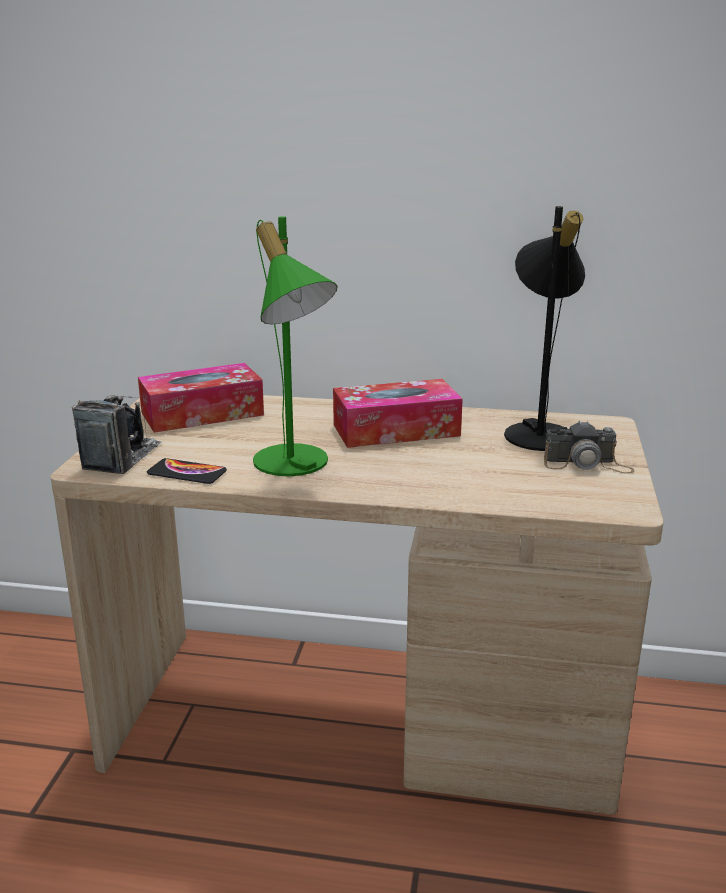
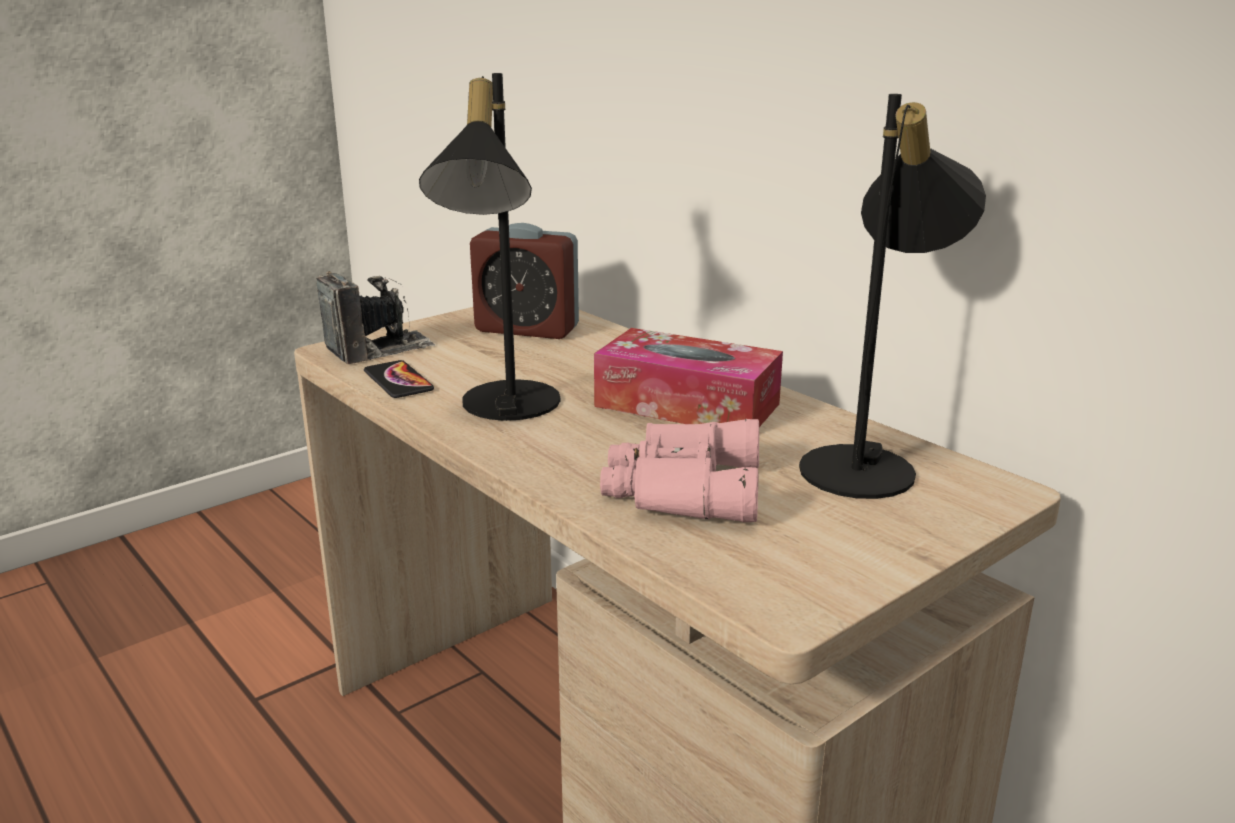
camera: 40 degrees right, 0 degrees up
tissue box [138,363,264,433] -> alarm clock [470,223,579,339]
green table lamp [253,216,337,476] -> black table lamp [419,73,560,421]
camera [544,420,634,474] -> none
none -> pink binoculars [600,419,759,522]

